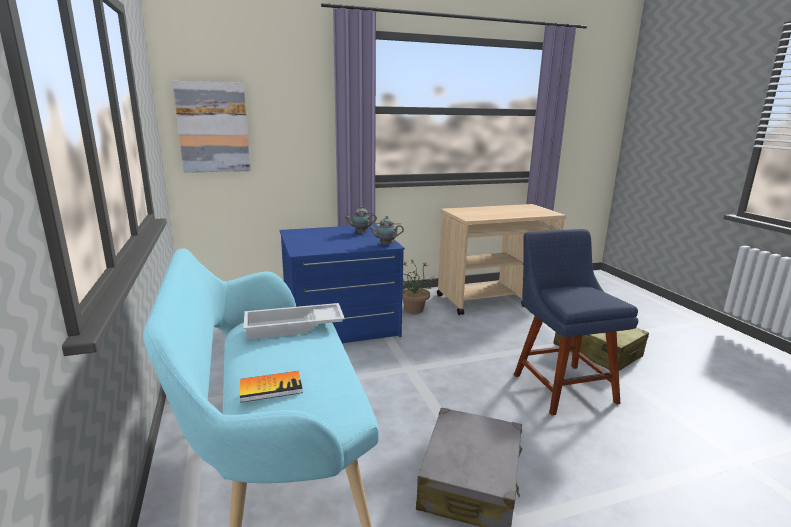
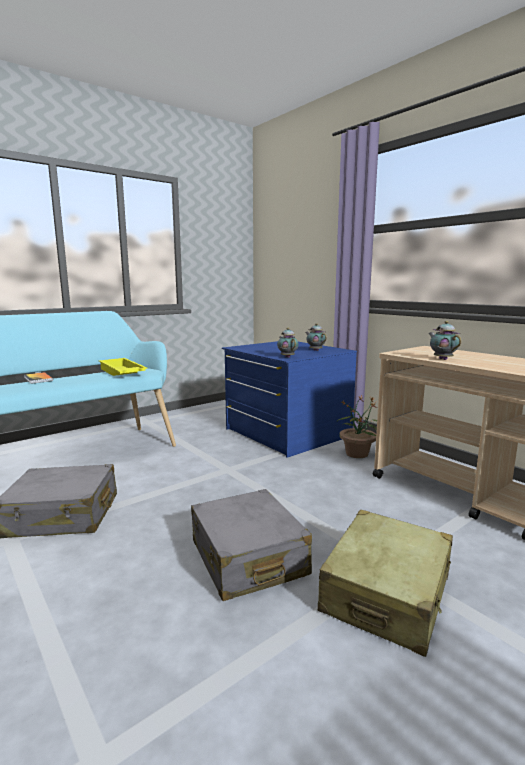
camera: 70 degrees right, 5 degrees down
picture [172,81,251,173] -> none
white tray [243,303,345,340] -> yellow tray [99,358,147,376]
blue chair [514,229,638,415] -> grey suitcase [191,489,312,601]
none -> teapot [429,321,461,360]

